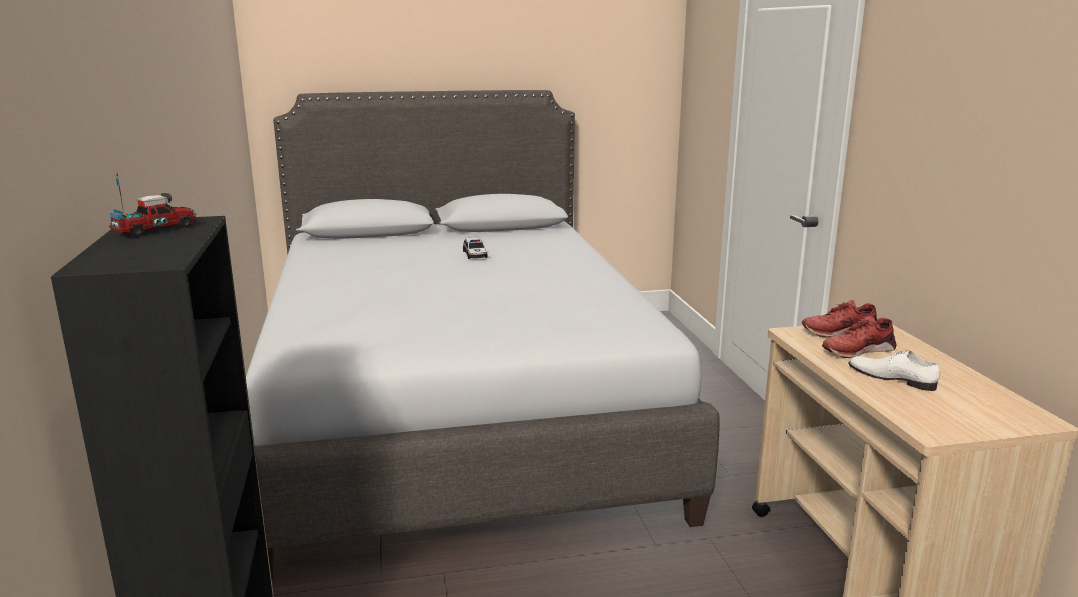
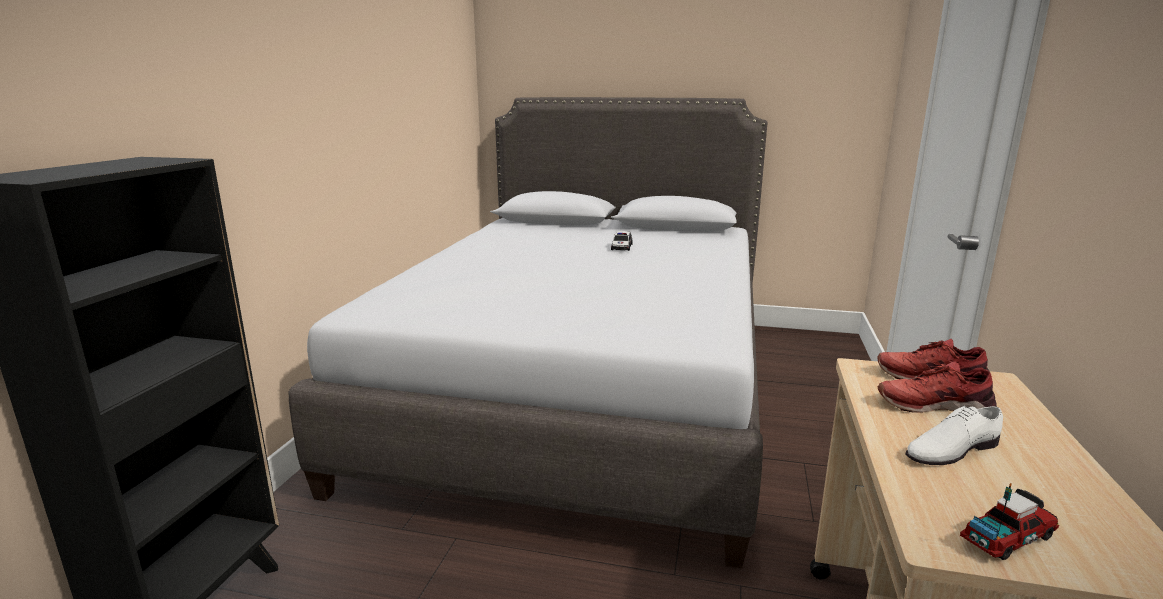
camera: 25 degrees right, 0 degrees up
toy truck [109,172,197,237] -> toy truck moved to [960,483,1059,560]
white shoe [848,350,940,391] -> white shoe turned 90 degrees counterclockwise [905,406,1003,465]

